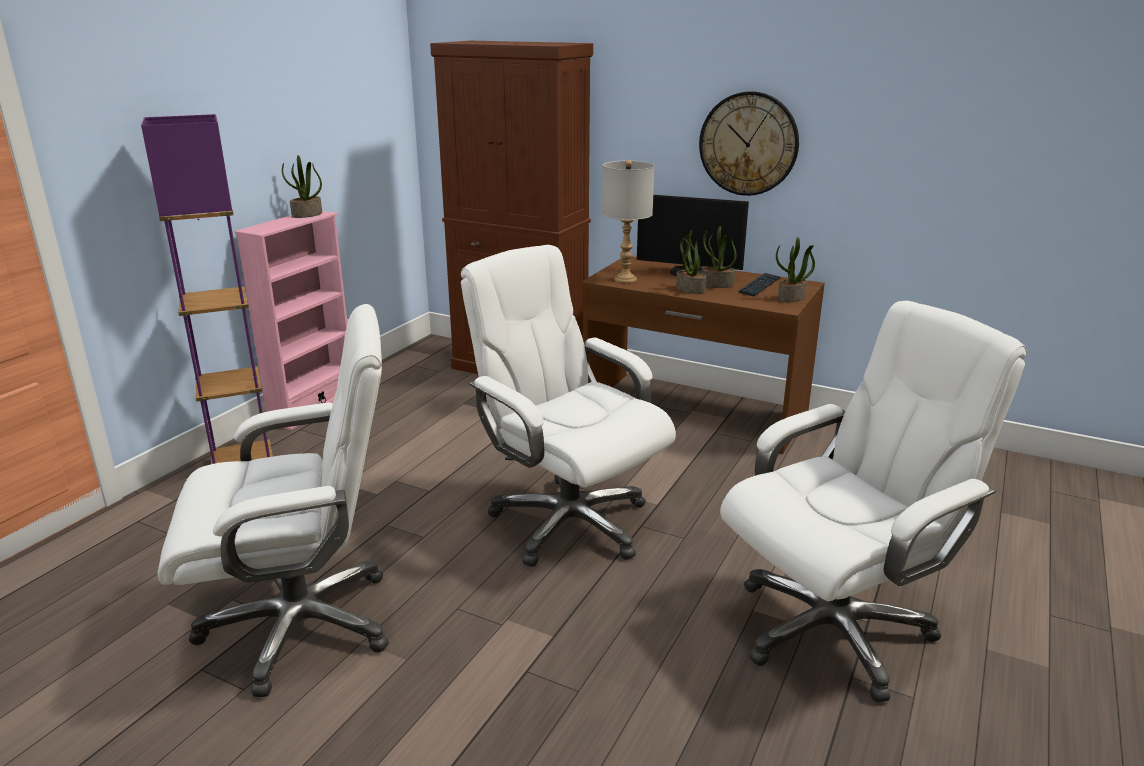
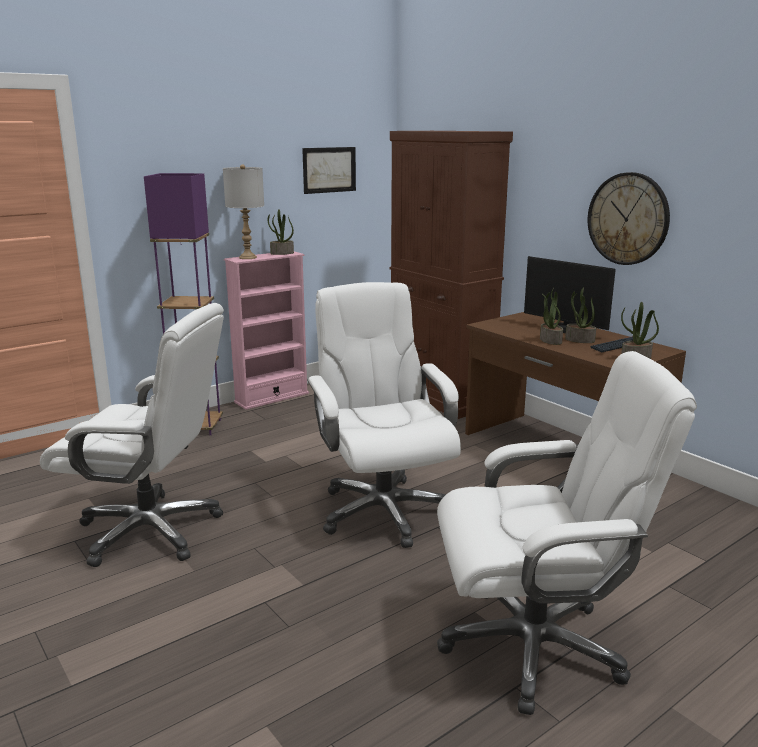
camera: 25 degrees right, 5 degrees down
grey table lamp [602,160,655,283] -> grey table lamp moved to [223,164,264,259]
none -> picture [302,147,356,194]

